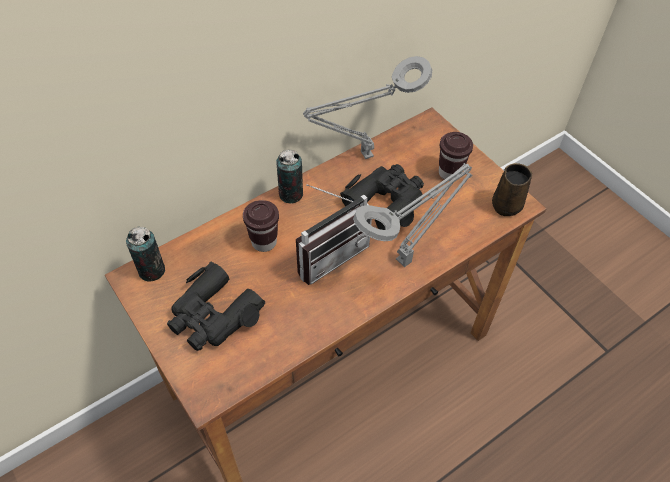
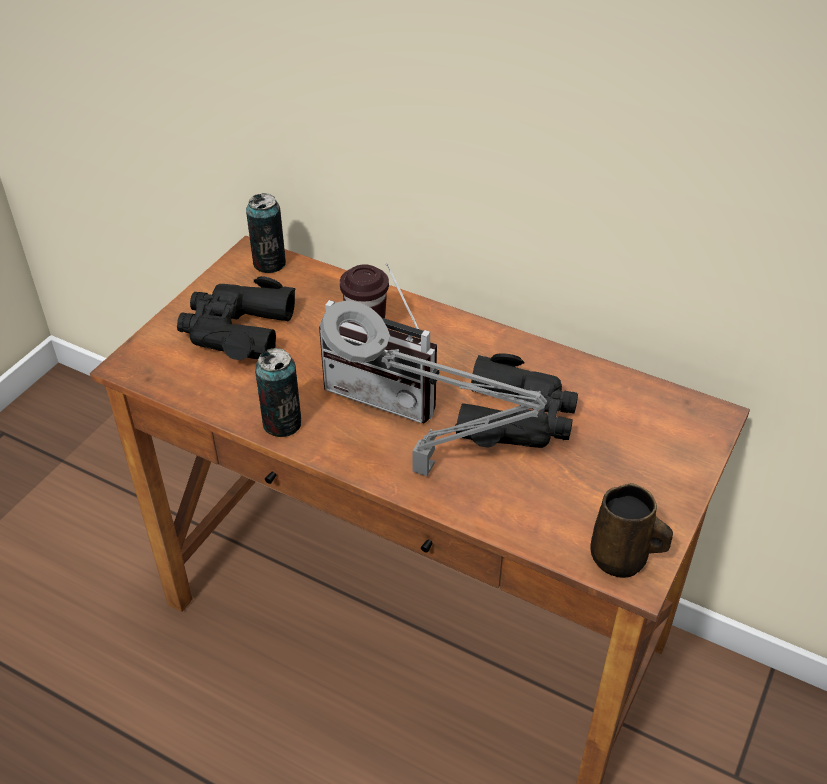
camera: 65 degrees right, 10 degrees down
can [276,150,303,204] -> can moved to [255,348,301,437]
grey table lamp [303,56,432,159] -> none
brown cup [439,132,473,181] -> none

